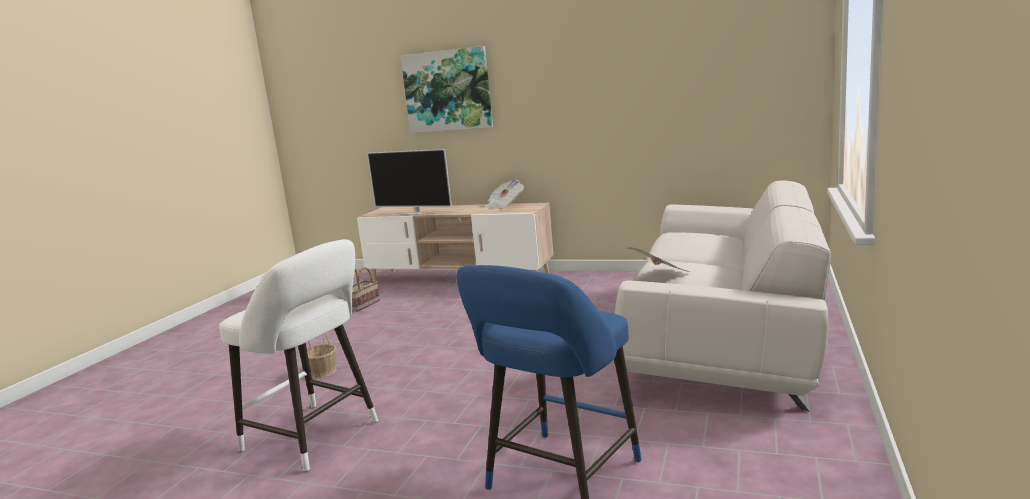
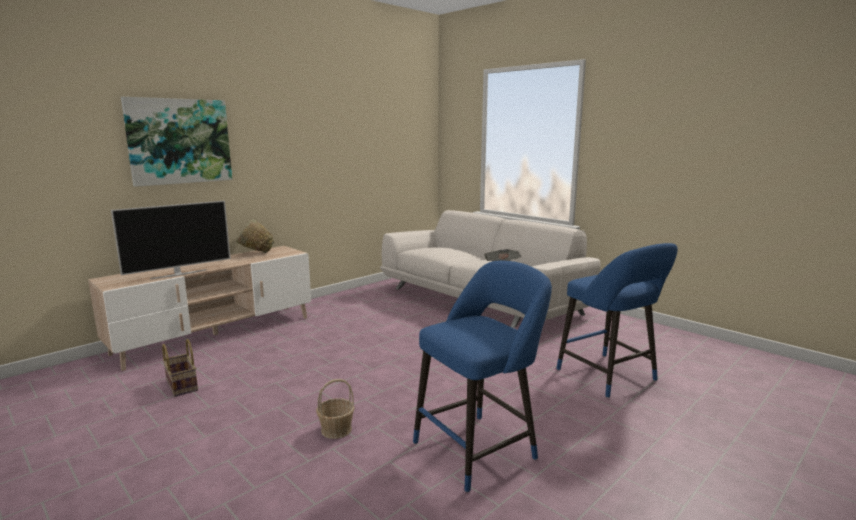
camera: 65 degrees left, 0 degrees up
white stool [219,239,378,472] -> blue stool [413,261,552,493]
newspaper [485,180,524,210] -> green bowl [237,219,274,253]

